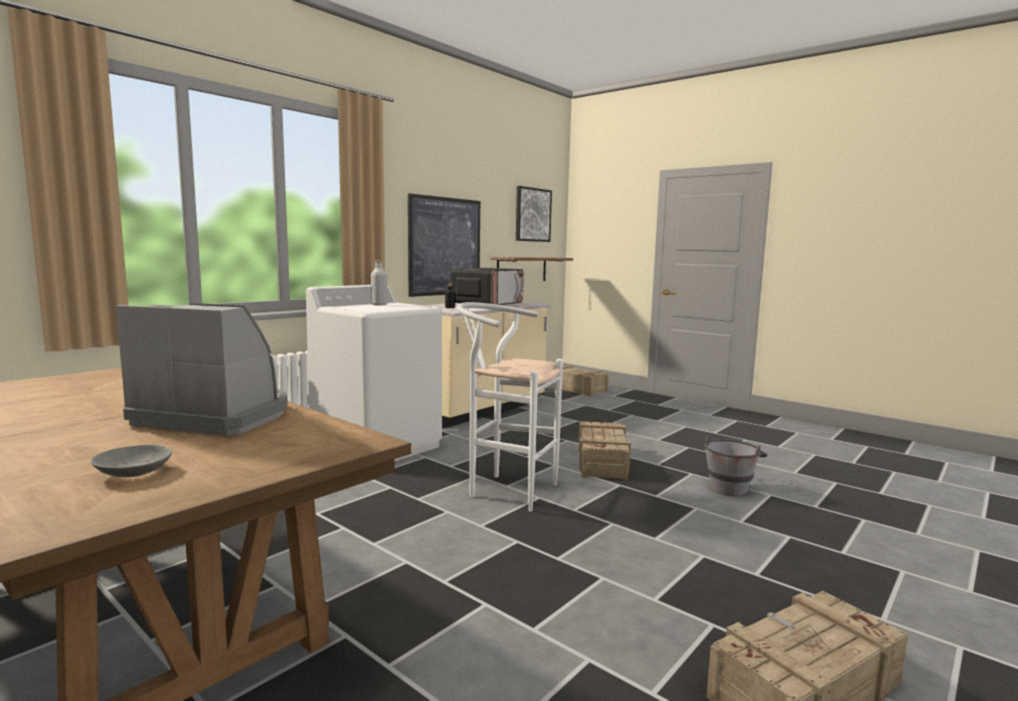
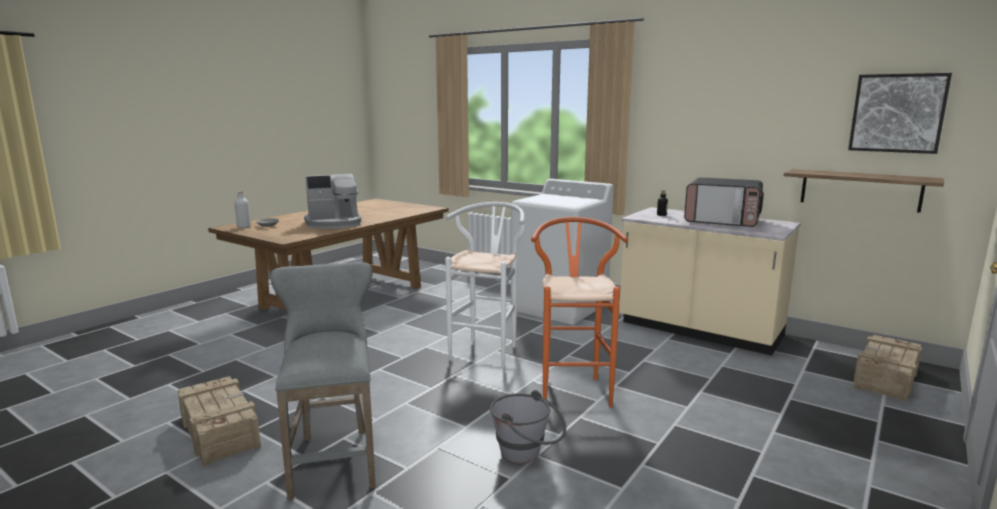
camera: 85 degrees right, 5 degrees up
coffee machine [116,303,288,436] -> coffee machine turned 60 degrees clockwise [304,174,361,229]
grey bottle [371,260,388,305] -> grey bottle moved to [234,191,251,228]
picture [408,193,480,297] -> none
crate [578,421,631,480] -> orange stool [531,217,628,408]
none -> grey stool [271,262,376,501]

